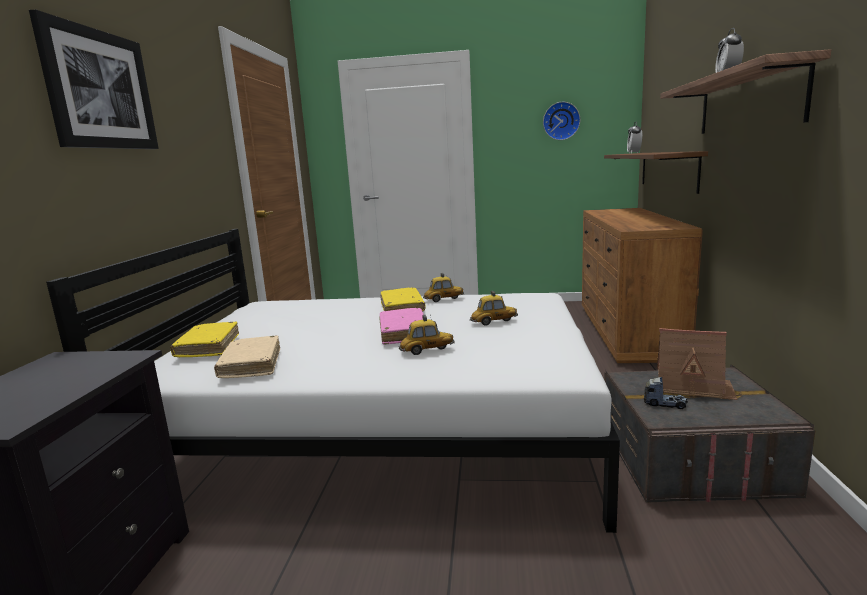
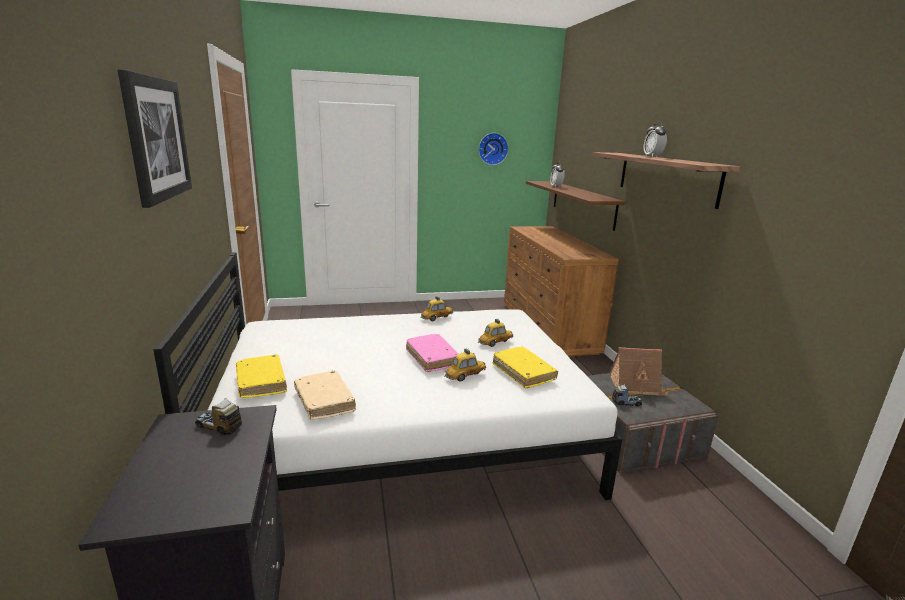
camera: 20 degrees left, 5 degrees up
yellow book [380,288,425,312] -> yellow book moved to [493,347,558,389]
none -> toy truck [195,398,242,435]

